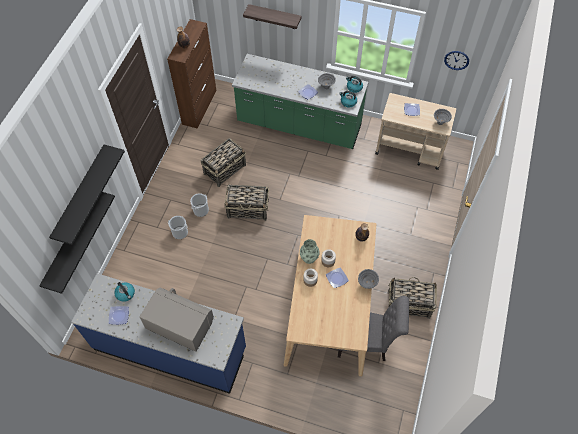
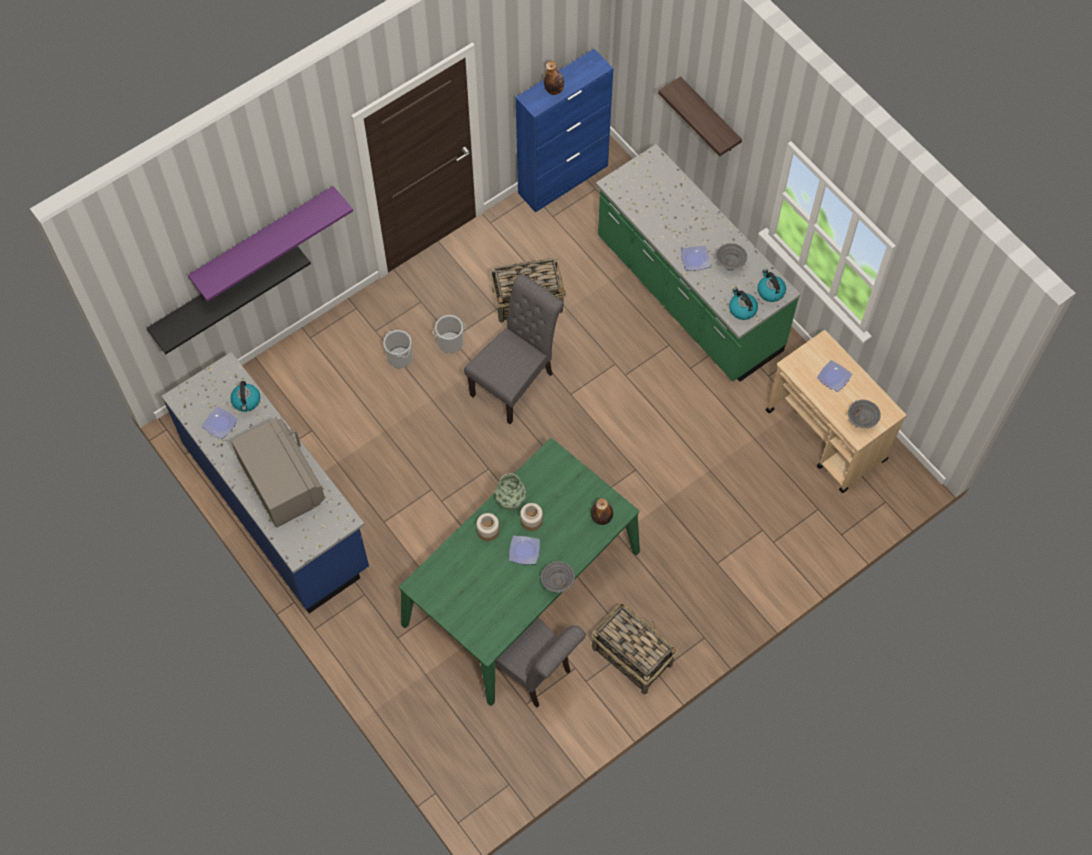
camera: 35 degrees right, 5 degrees up
black shelf [49,145,125,245] -> purple shelf [188,186,353,302]
brown cabinet [167,19,216,128] -> blue cabinet [516,49,613,213]
basket [224,185,269,221] -> grey chair [464,274,564,424]
beige dining table [284,215,376,376] -> green dining table [399,438,640,706]
wall clock [444,51,469,70] -> none

